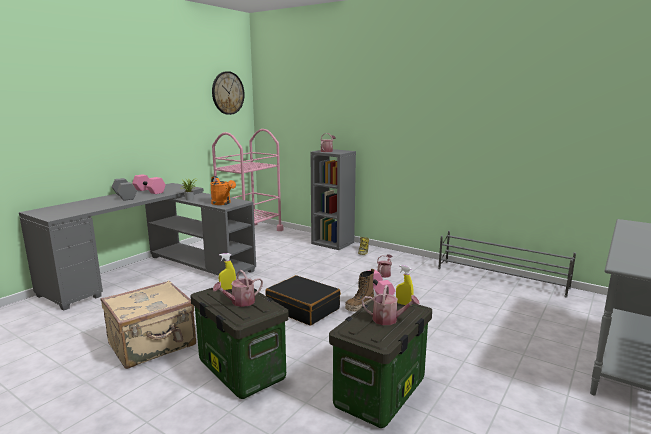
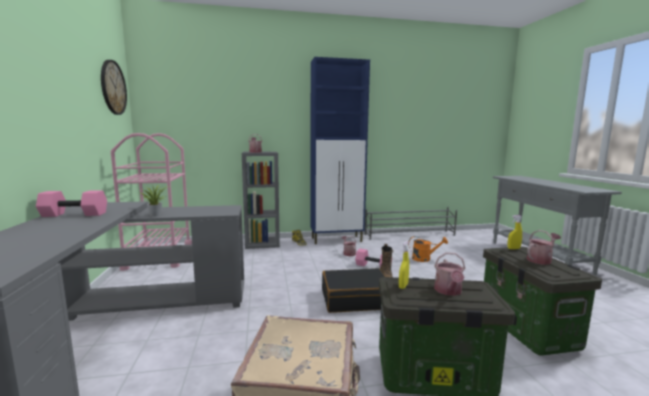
camera: 45 degrees left, 5 degrees down
grey dumbbell [112,178,137,201] -> none
orange watering can [210,176,236,205] -> orange watering can moved to [408,236,448,262]
none -> blue cabinet [310,57,370,244]

